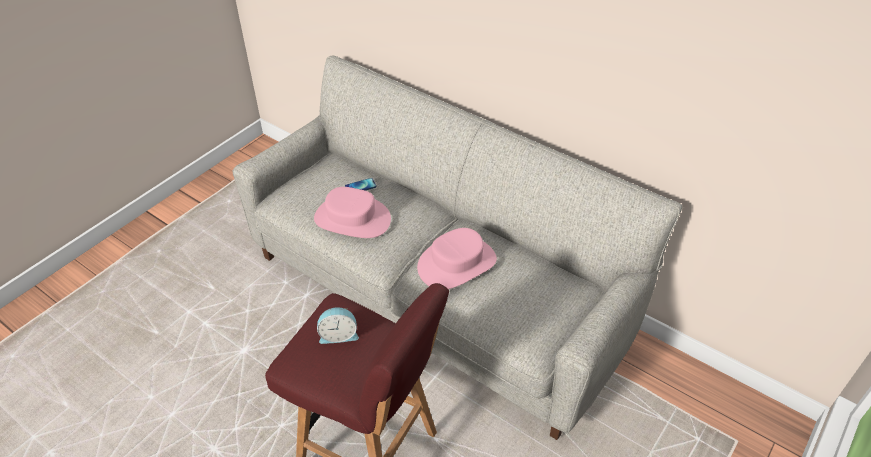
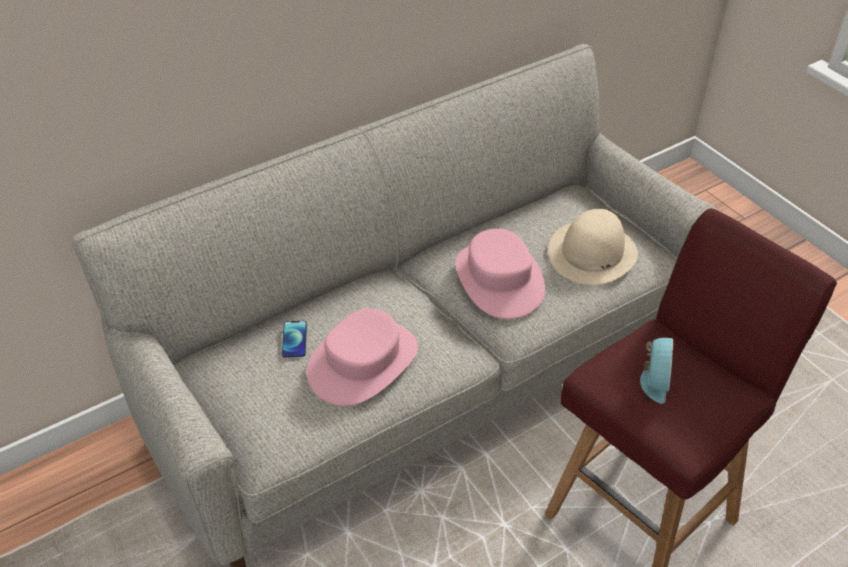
camera: 70 degrees left, 0 degrees up
none -> beige hat [548,209,638,285]

